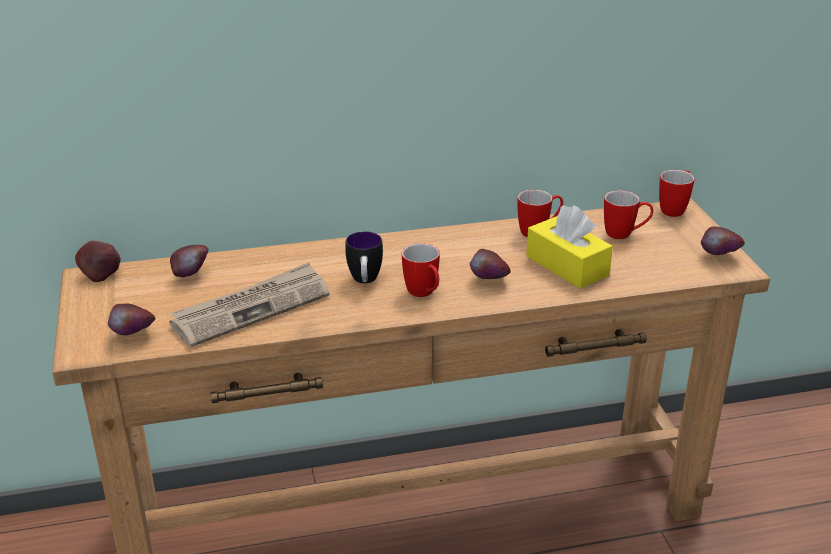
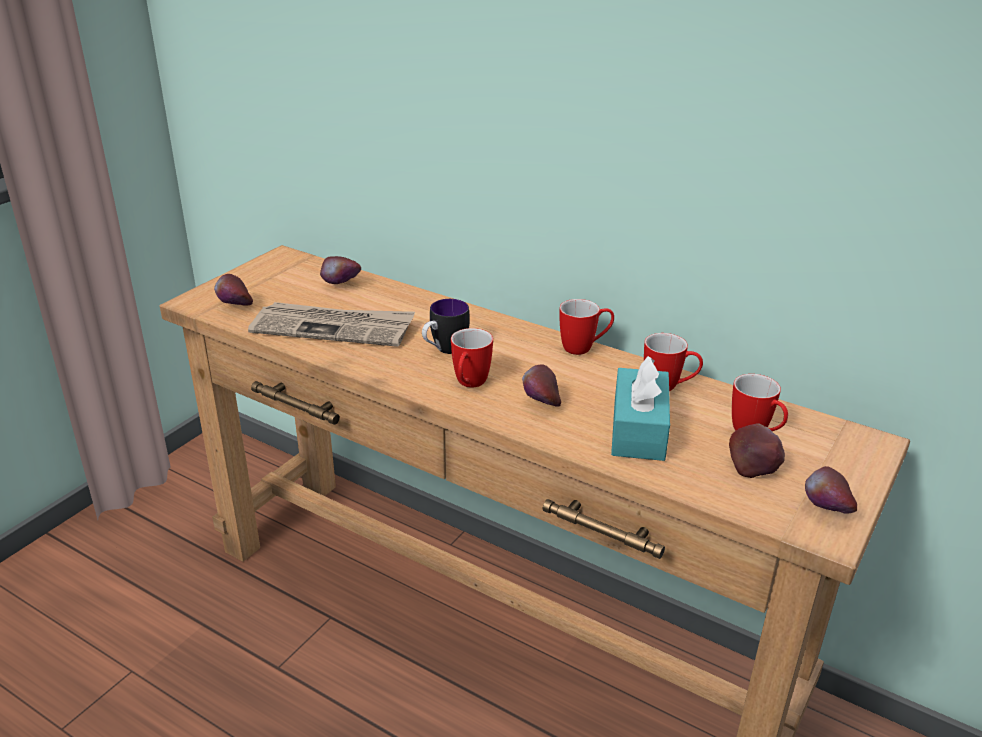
camera: 45 degrees right, 0 degrees up
apple [75,240,121,282] -> apple moved to [729,423,785,478]
yellow tissue box [526,205,613,288] -> turquoise tissue box [611,356,670,461]
mug [659,170,695,217] -> mug moved to [559,299,614,355]

